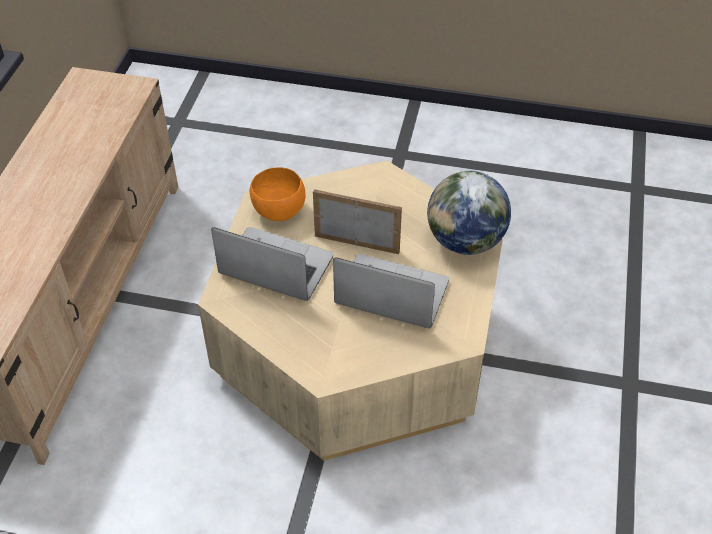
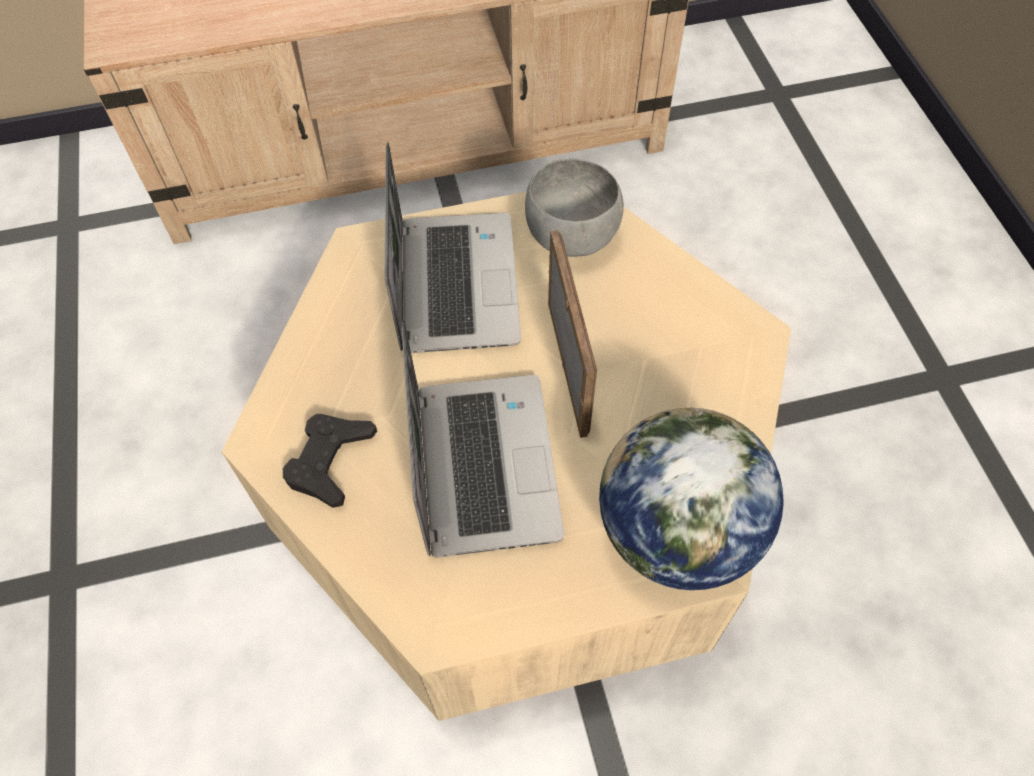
camera: 65 degrees right, 10 degrees up
orange bowl [250,167,306,221] -> grey bowl [525,158,624,257]
none -> black game controller [283,414,377,508]

